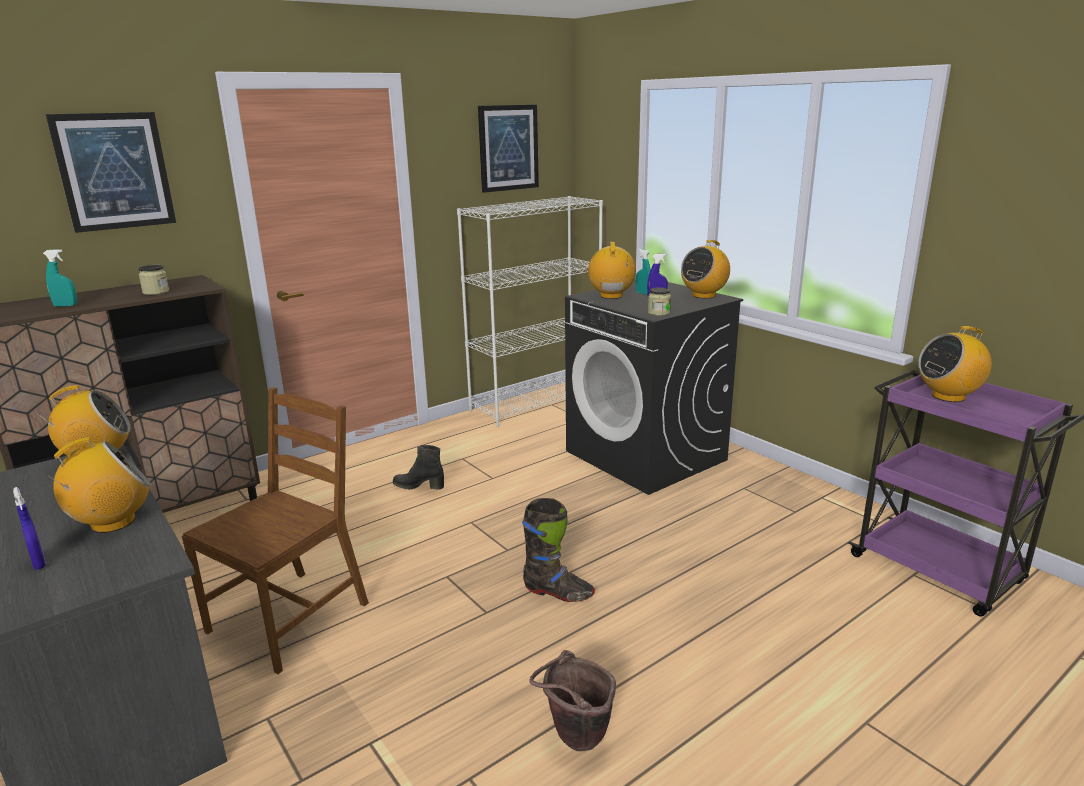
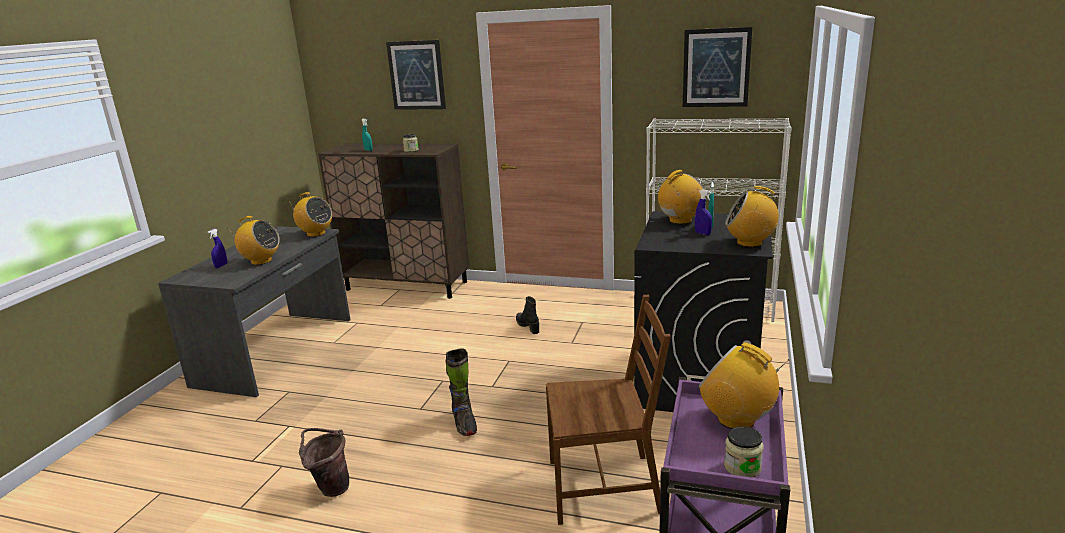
camera: 55 degrees right, 0 degrees up
brown chair [182,387,369,674] -> brown chair moved to [546,294,671,525]
jar [648,288,671,316] -> jar moved to [724,426,763,478]

